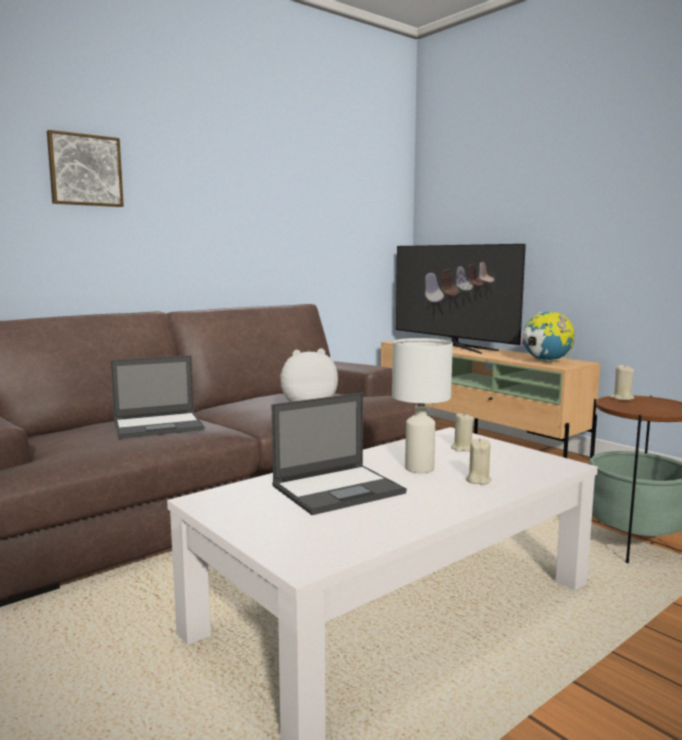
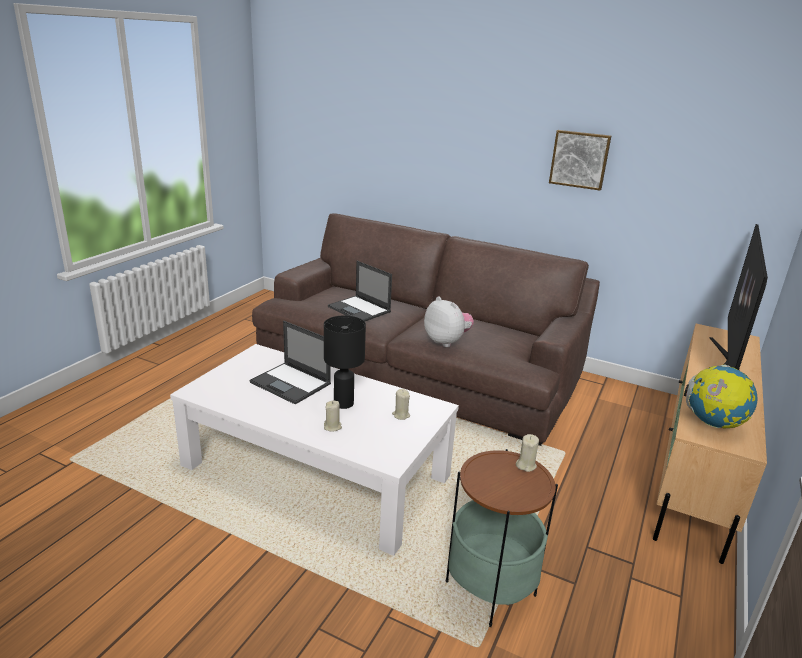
camera: 65 degrees right, 15 degrees up
picture [47,130,124,207] -> picture moved to [549,130,611,191]
white table lamp [392,338,453,473] -> black table lamp [324,315,366,409]

